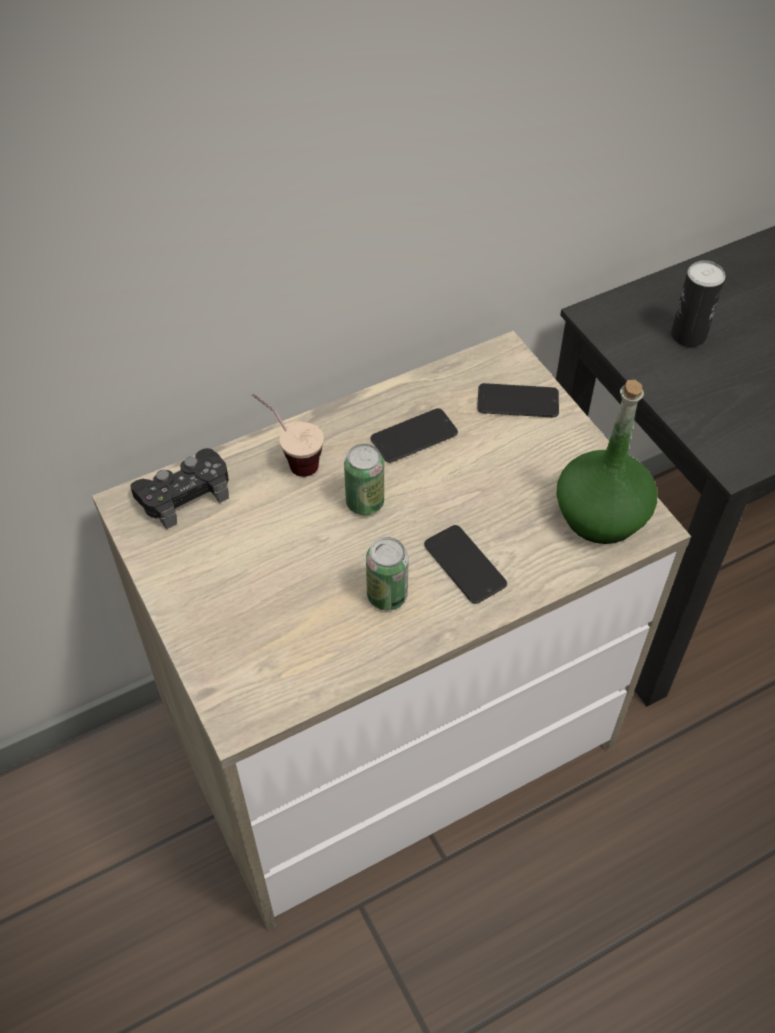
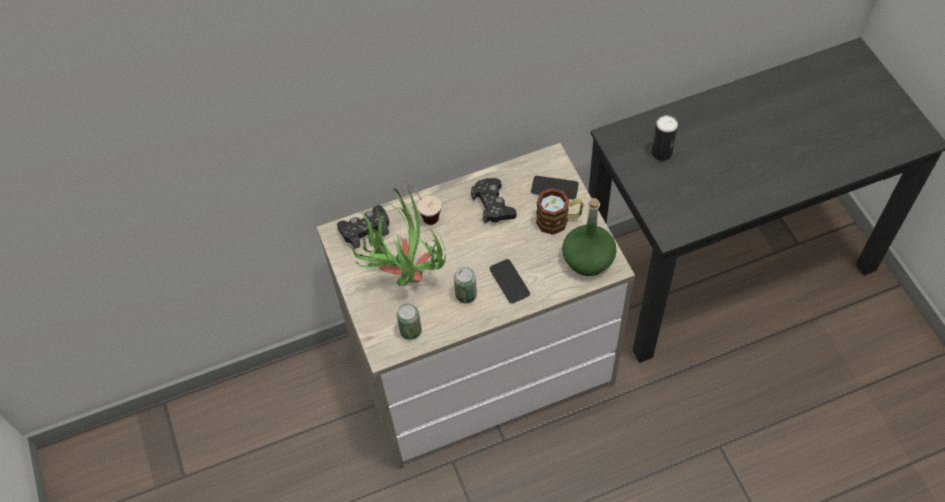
camera: 10 degrees right, 5 degrees up
can [344,444,384,515] -> can moved to [397,304,422,340]
phone [370,408,458,463] -> black game controller [471,178,516,224]
none -> potted plant [350,185,446,287]
none -> mug [536,188,584,235]

